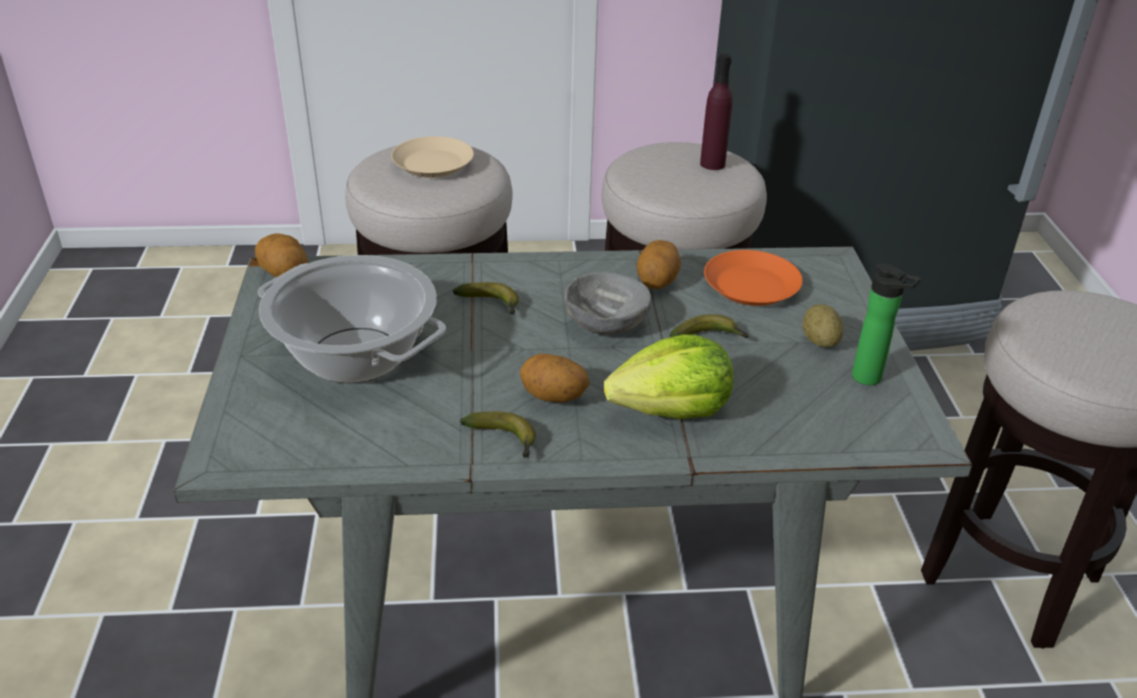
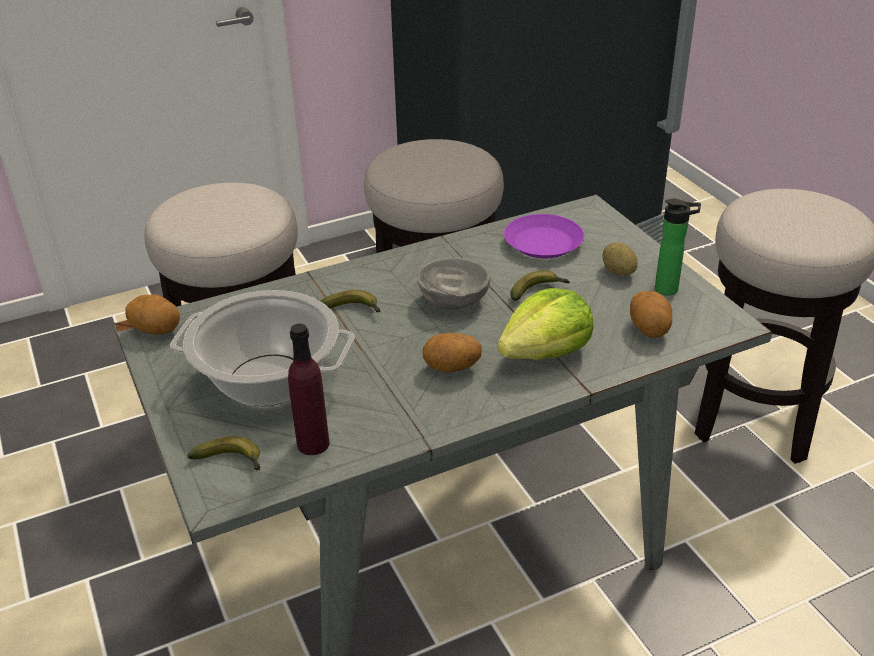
camera: 20 degrees left, 0 degrees up
beige plate [391,136,474,178] -> none
banana [460,411,536,459] -> banana moved to [187,436,260,471]
potato [637,240,681,289] -> potato moved to [630,291,672,338]
purple bottle [700,54,733,170] -> purple bottle moved to [288,324,330,455]
orange plate [704,250,803,306] -> purple plate [504,214,584,258]

